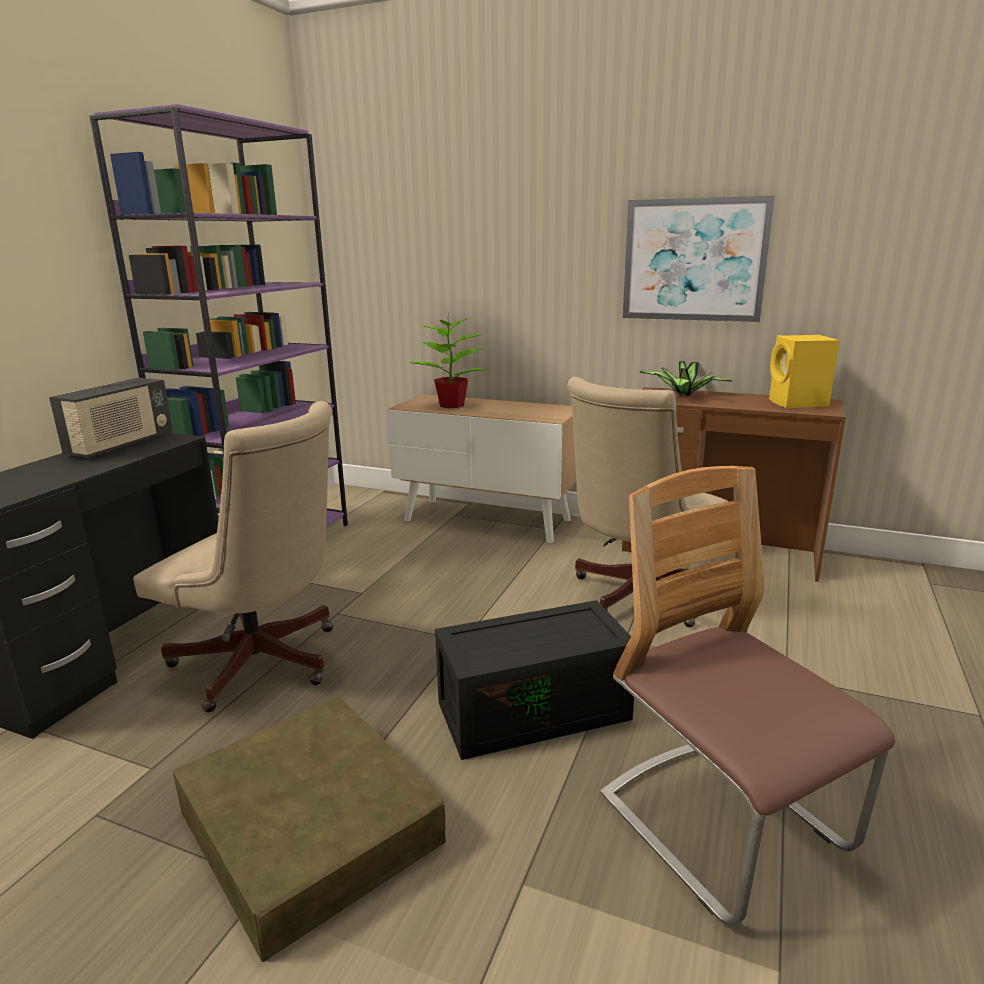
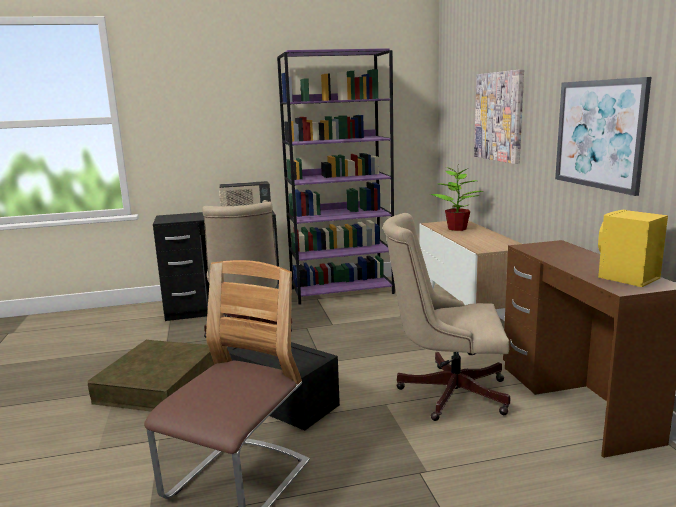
camera: 55 degrees right, 5 degrees down
potted plant [639,361,732,396] -> none
none -> picture [474,69,524,164]

